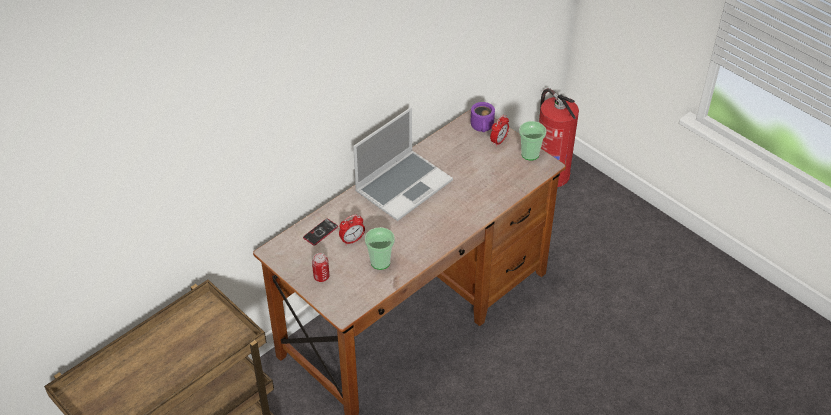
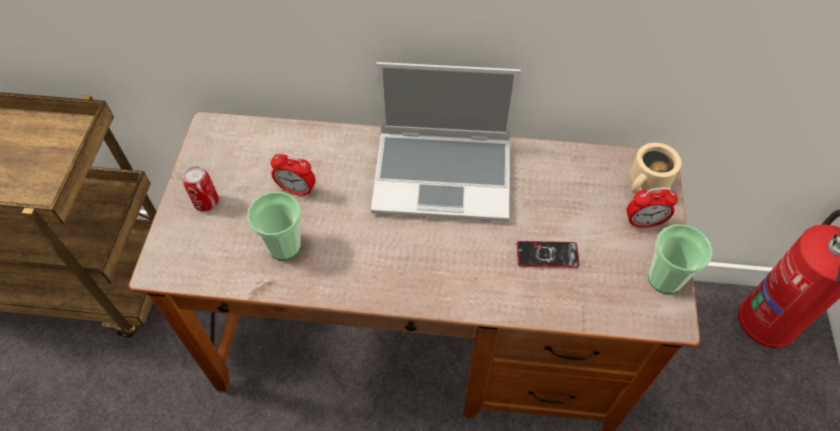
camera: 50 degrees right, 10 degrees up
phone [303,219,338,246] -> phone moved to [517,241,579,268]
purple mug [471,102,495,132] -> beige mug [629,143,681,194]

